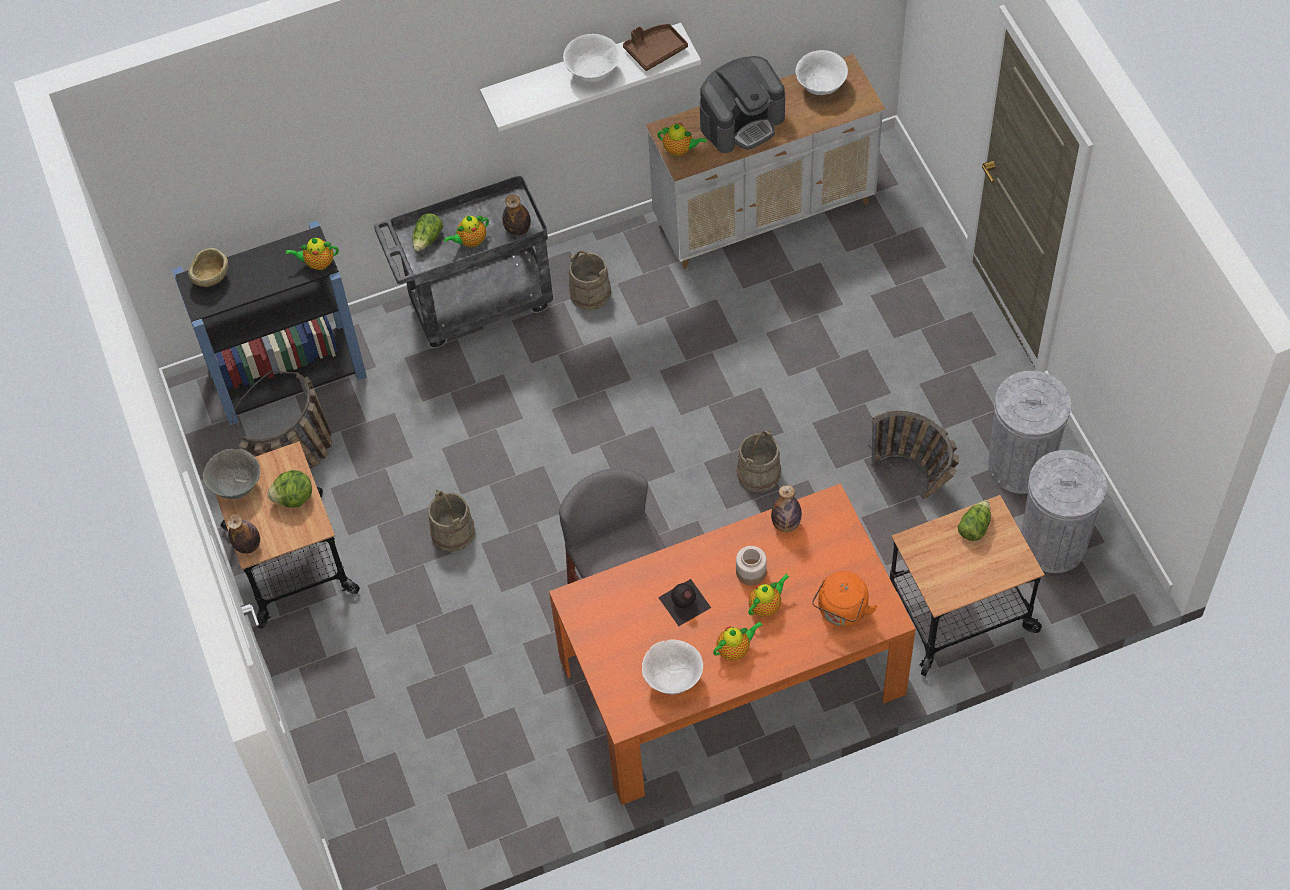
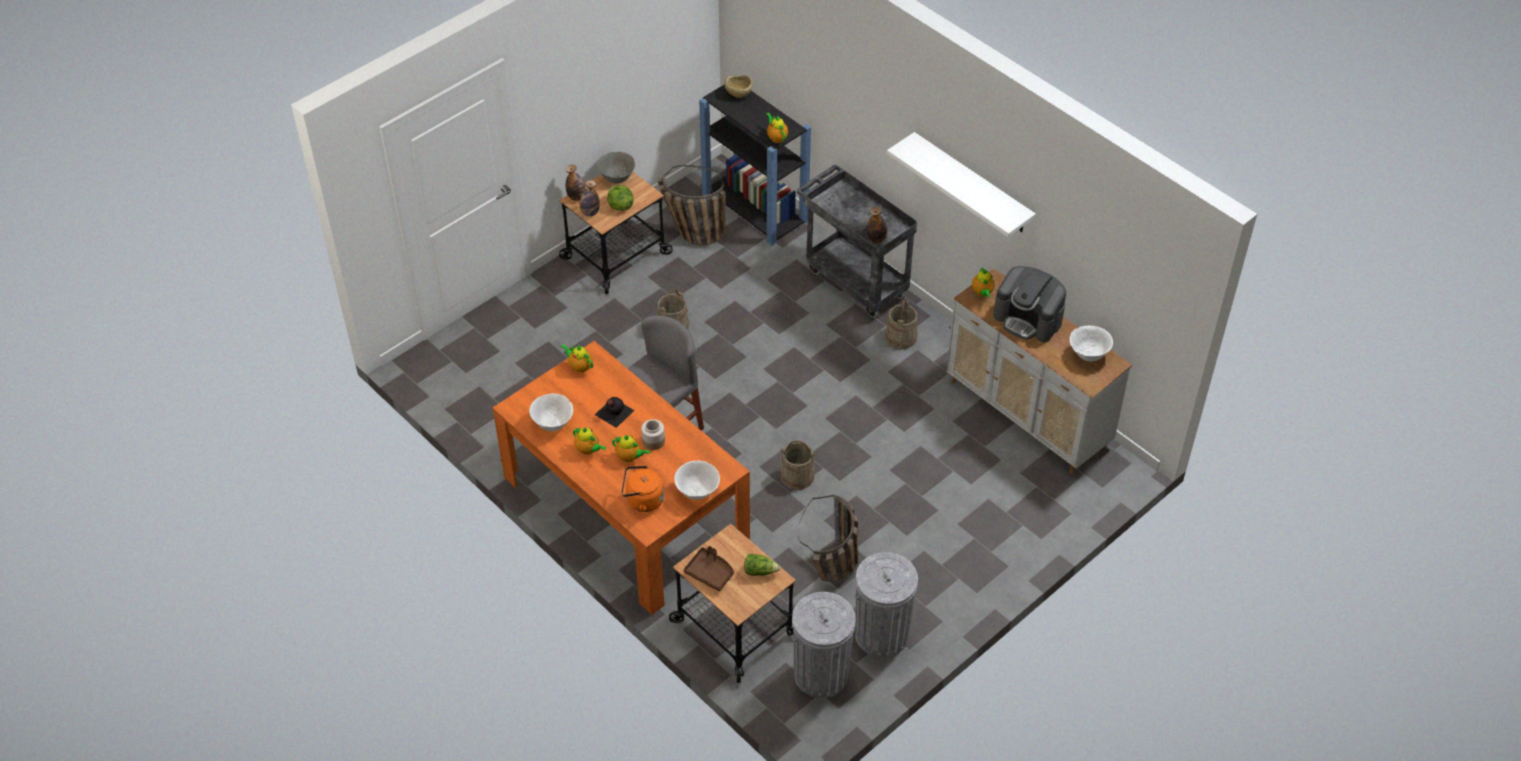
camera: 65 degrees right, 10 degrees down
lettuce [413,213,443,252] -> none
teapot [444,216,489,247] -> teapot moved to [561,344,593,373]
white bowl [563,34,620,83] -> white bowl moved to [674,461,720,500]
brown tray [623,24,688,71] -> brown tray moved to [683,546,734,591]
bottle [771,485,802,532] -> bottle moved to [580,180,600,216]

